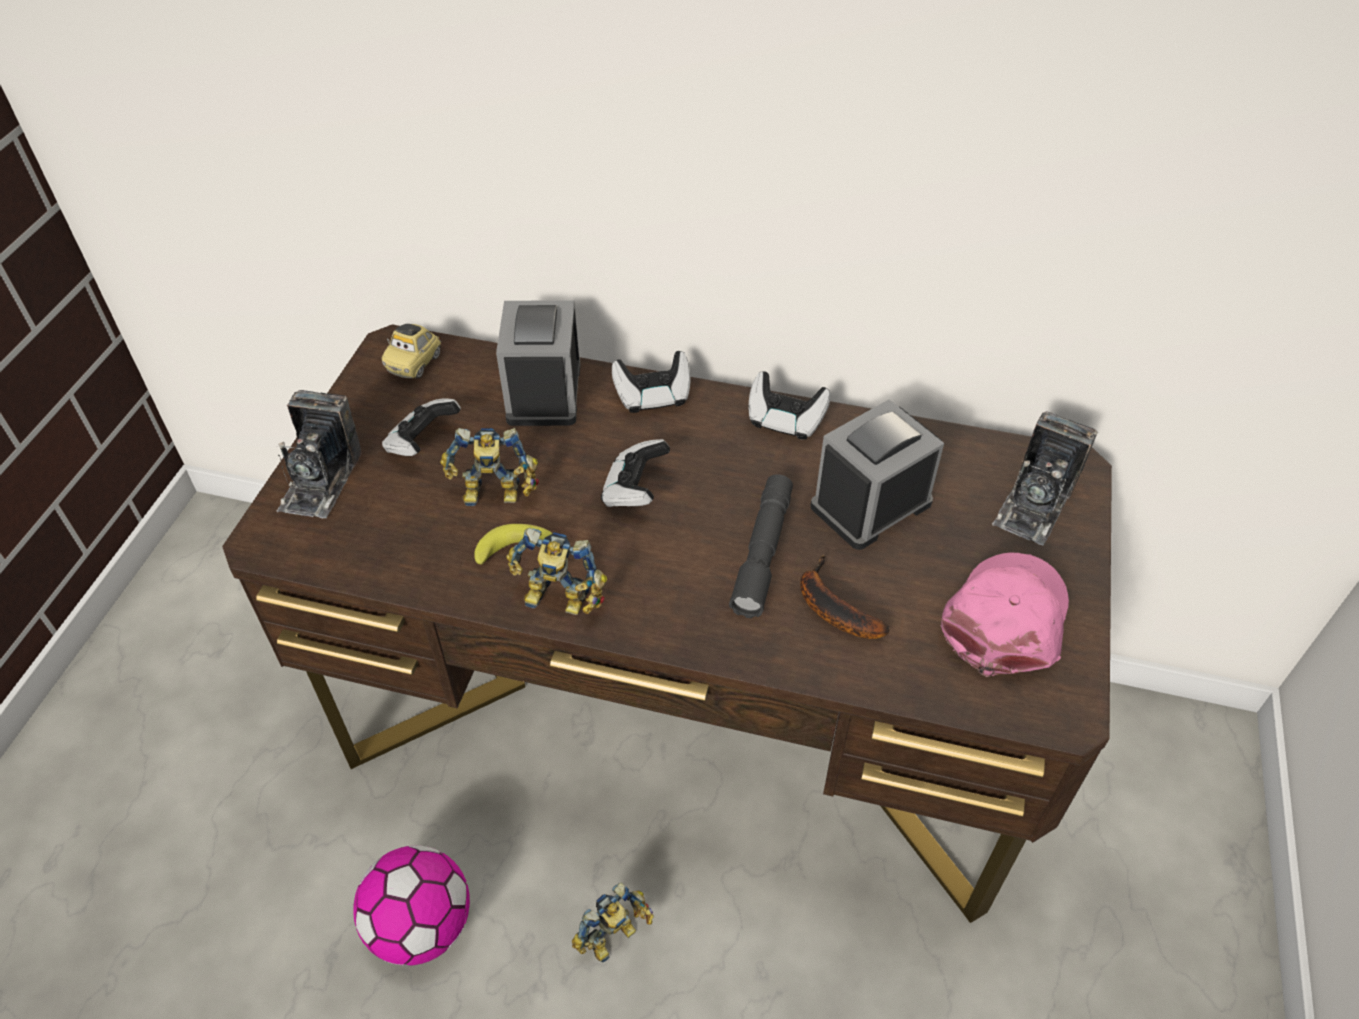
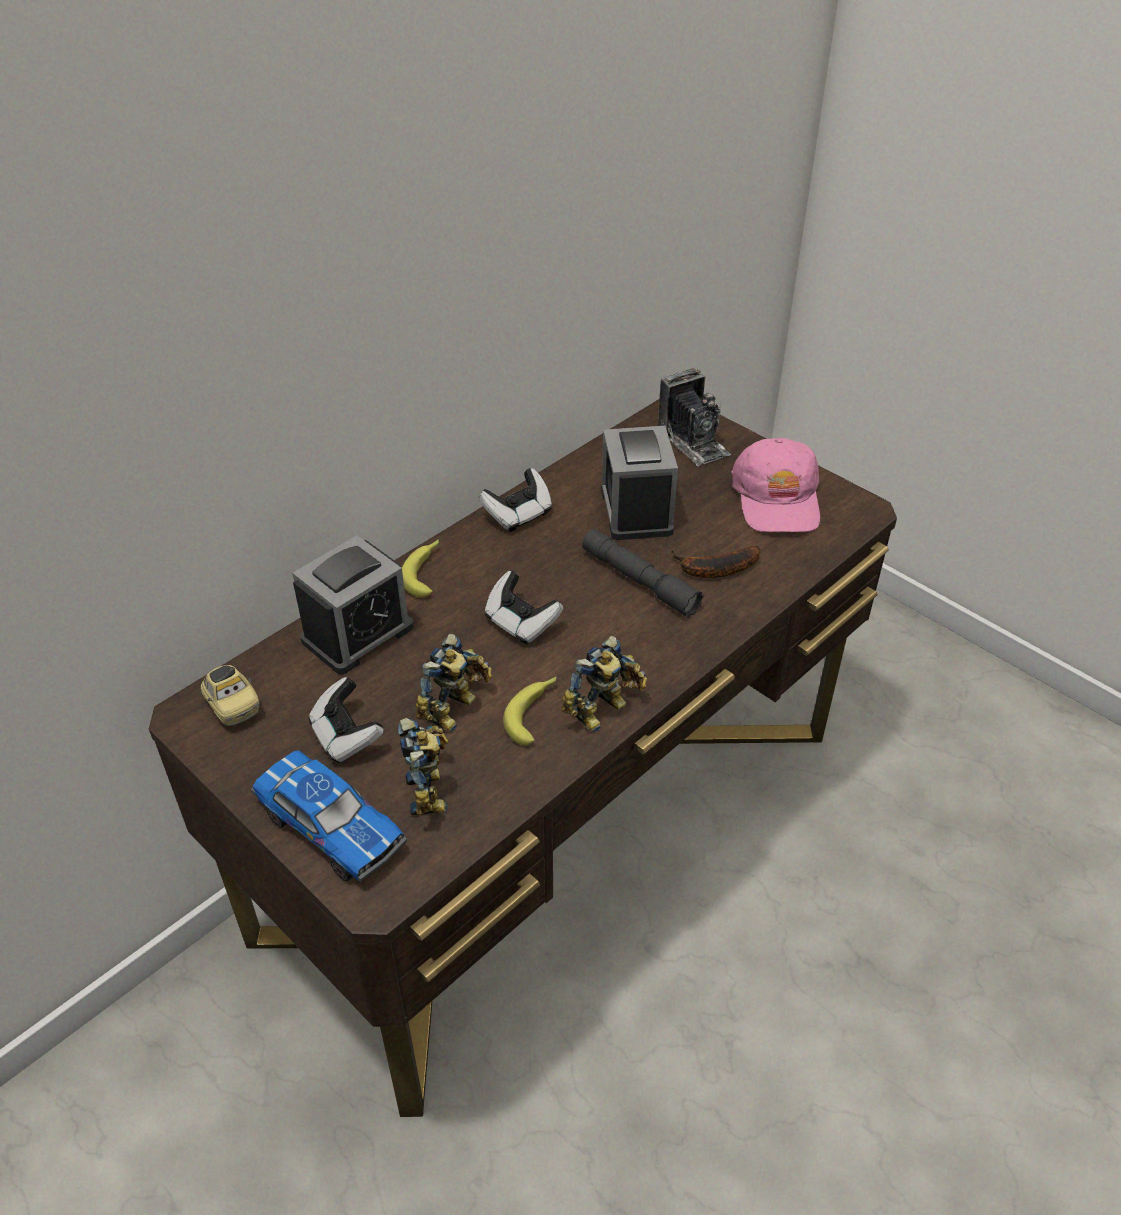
camera: 60 degrees left, 5 degrees down
camera [276,390,362,518] -> toy car [251,751,407,882]
football [353,846,470,966] -> none
alarm clock [496,300,580,426] -> alarm clock turned 75 degrees counterclockwise [292,535,414,674]
toy robot [572,882,654,963] -> toy robot moved to [398,718,448,816]
game controller [612,351,691,413] -> banana [402,540,439,597]
pink cap [940,553,1069,677] -> pink cap turned 150 degrees counterclockwise [731,438,820,532]

